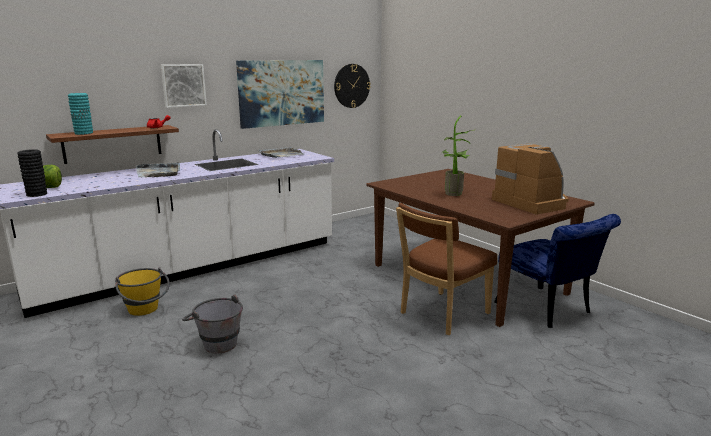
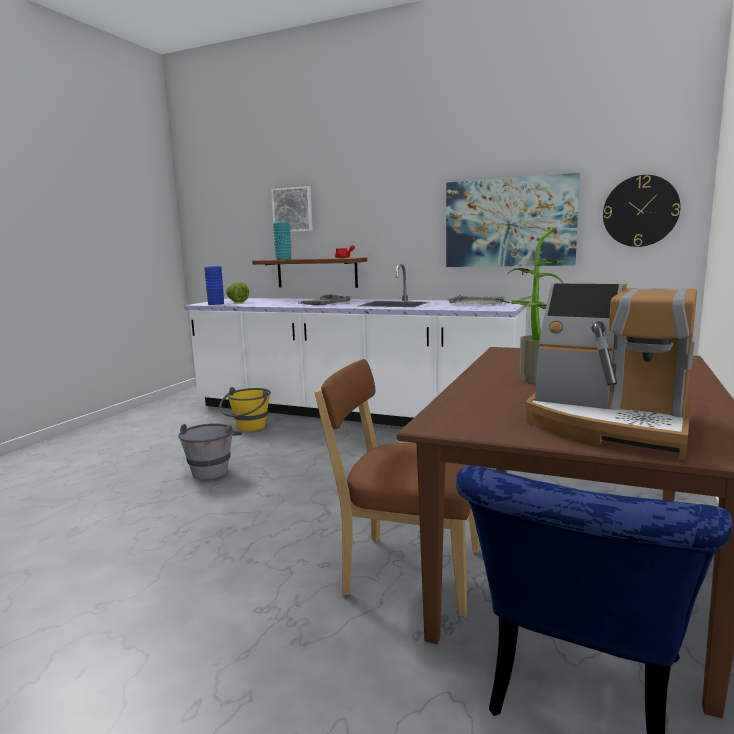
camera: 60 degrees right, 5 degrees down
black vase [17,149,47,197] -> blue vase [204,266,224,305]
picture [161,64,207,108] -> picture moved to [271,186,313,232]
coffee machine [492,144,569,215] -> coffee machine turned 90 degrees clockwise [525,283,697,460]

